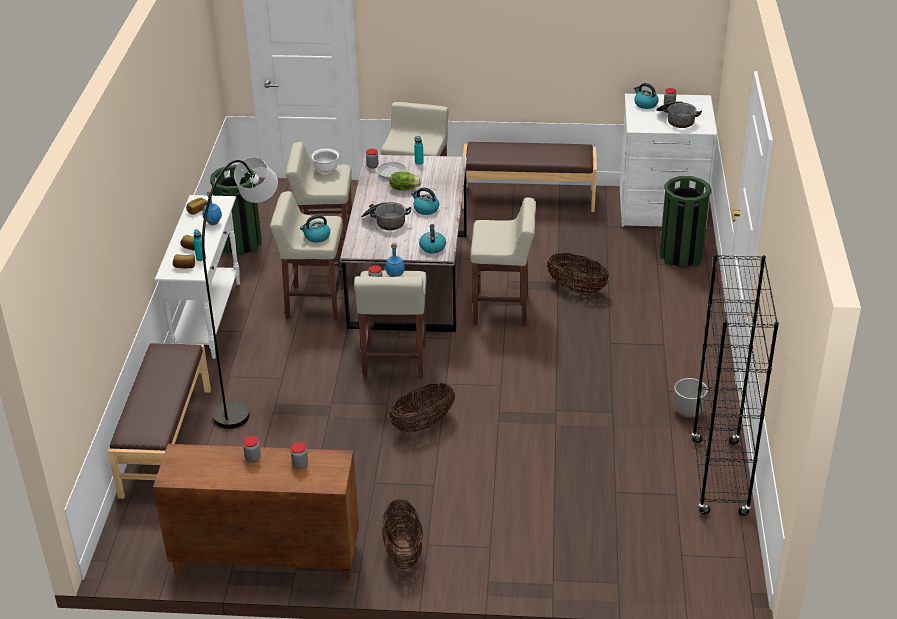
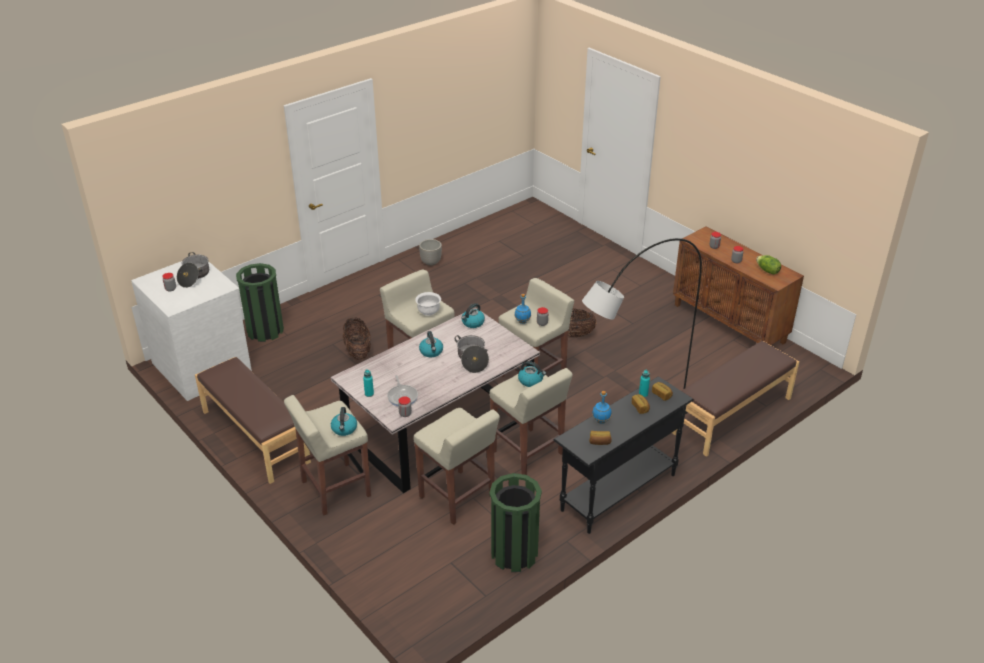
camera: 135 degrees left, 0 degrees up
white console table [155,195,240,359] -> black console table [553,376,694,534]
white bowl [311,148,339,174] -> white bowl moved to [415,292,441,316]
basket [382,500,423,569] -> none
lettuce [390,172,421,190] -> lettuce moved to [756,255,781,274]
kettle [634,83,659,109] -> kettle moved to [331,407,357,436]
black bookcase [691,254,779,516] -> none

